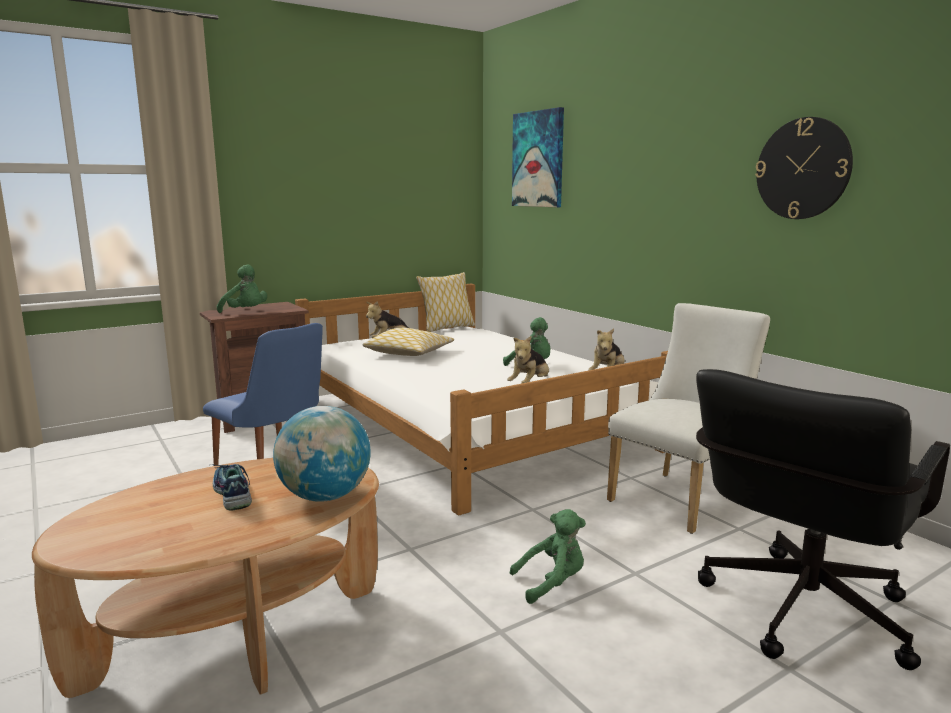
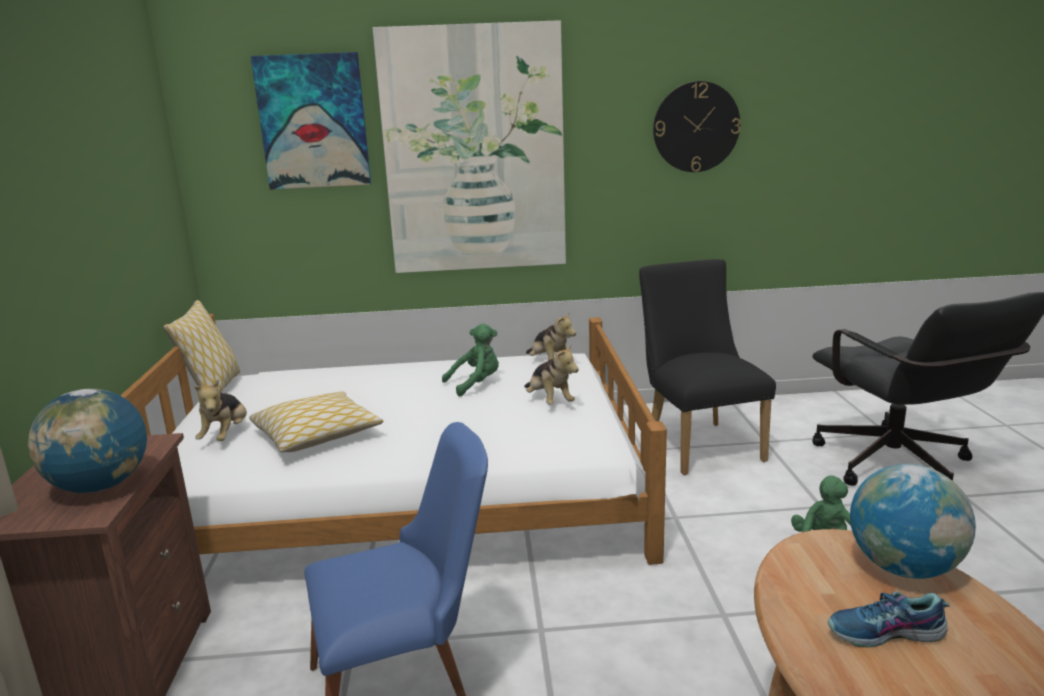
camera: 60 degrees left, 5 degrees up
green plush toy [217,264,267,313] -> globe [28,388,147,493]
white chair [607,303,770,534] -> black chair [639,259,776,475]
none -> picture [372,20,566,273]

